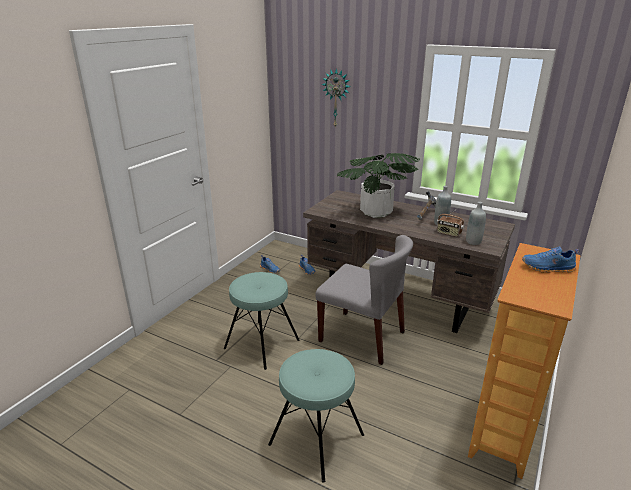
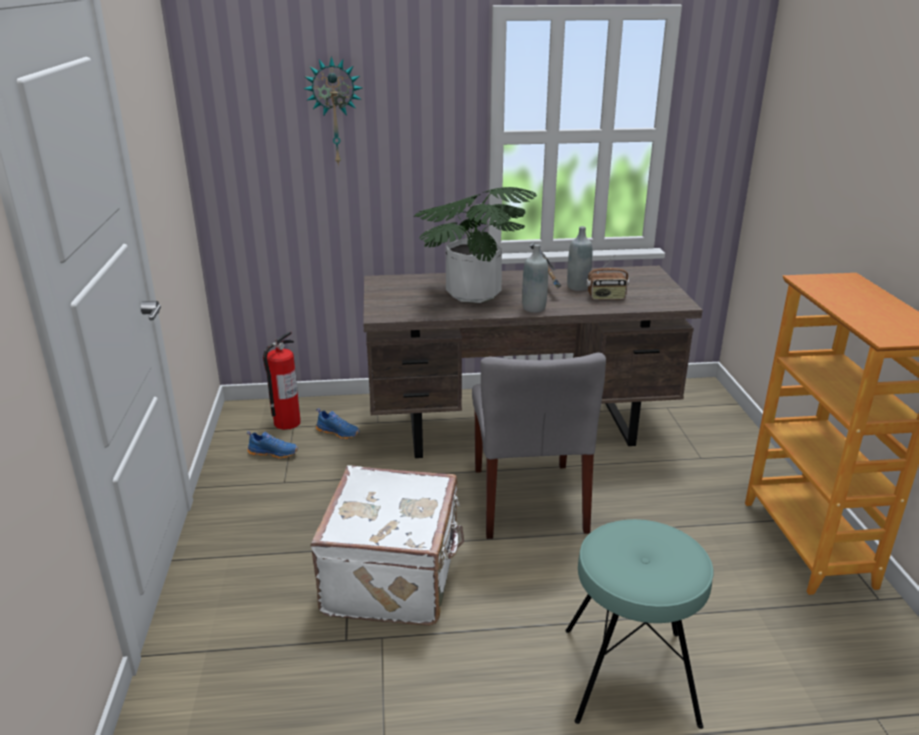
camera: 35 degrees left, 0 degrees up
turquoise stool [224,272,299,370] -> white suitcase [310,465,464,626]
grey chair [315,235,413,365] -> grey chair turned 90 degrees clockwise [472,352,606,539]
grey bottle [466,202,486,245] -> grey bottle moved to [522,244,548,313]
blue shoe [522,246,580,273] -> none
none -> fire extinguisher [263,331,301,430]

